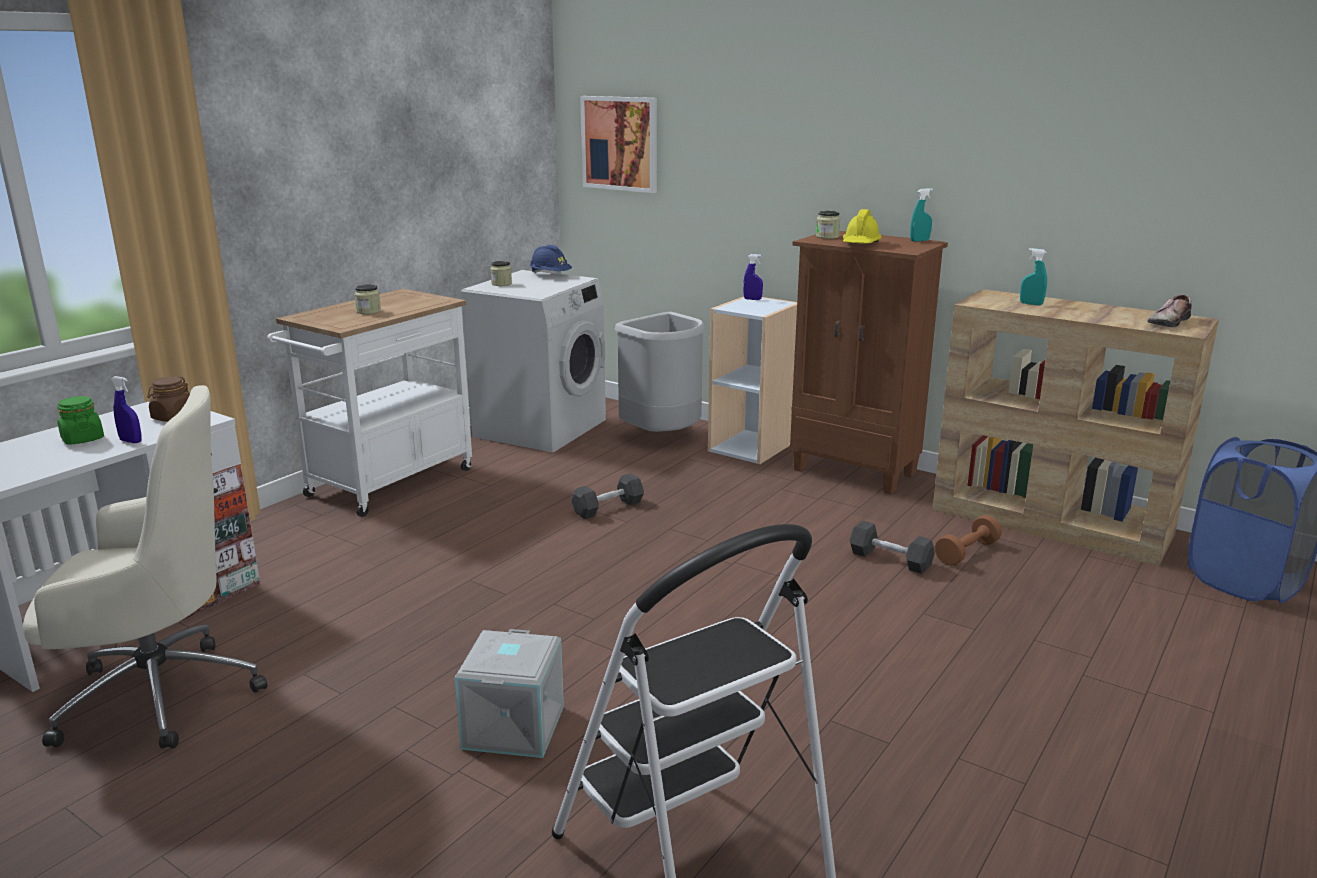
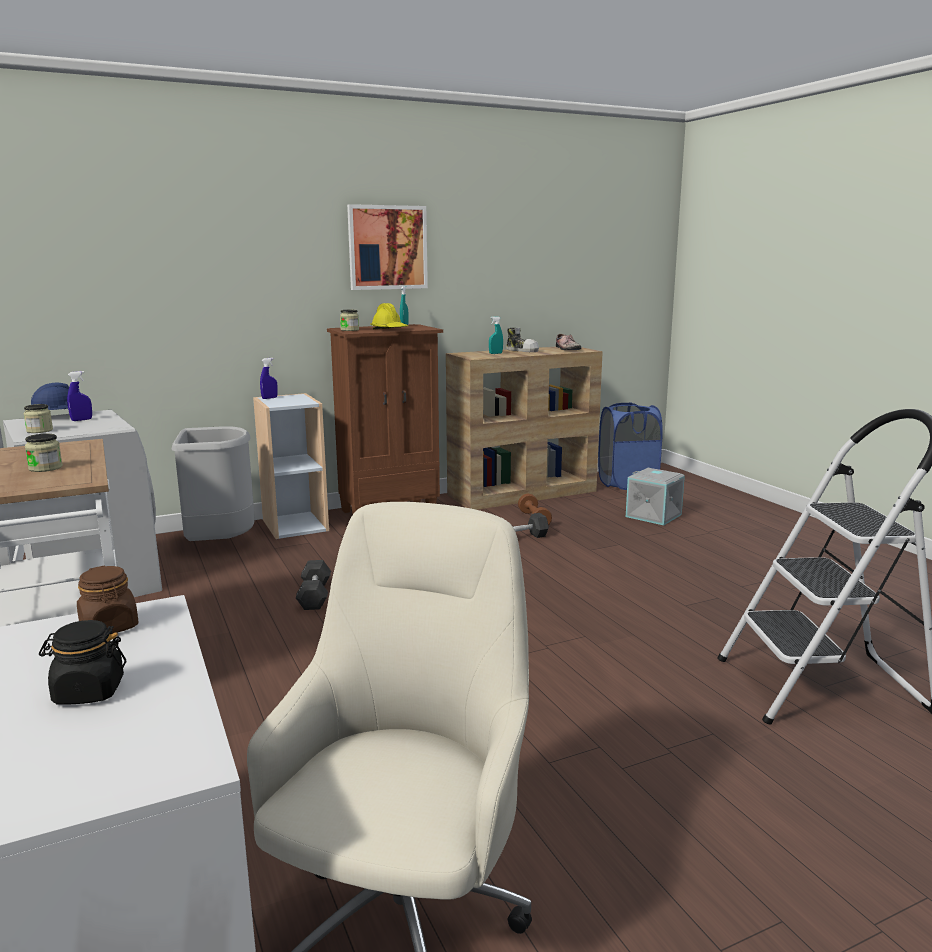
camera: 60 degrees left, 5 degrees down
green jar [57,396,104,445] -> black jar [39,620,127,705]
blue spray bottle [111,376,142,443] -> blue spray bottle moved to [67,371,92,421]
grey storage box [455,629,564,758] -> grey storage box moved to [626,468,685,525]
picture [580,96,657,193] -> picture moved to [347,204,428,290]
none -> shoe [506,327,539,352]

